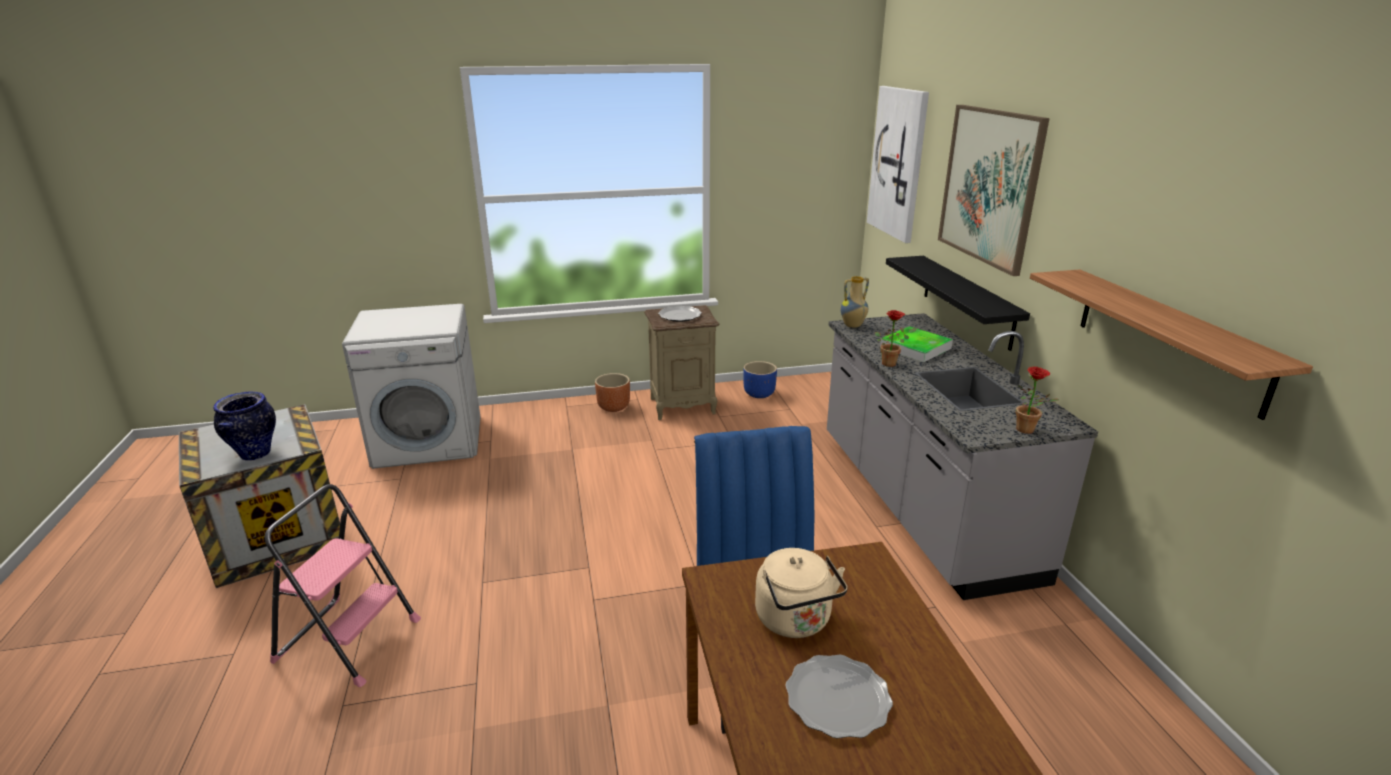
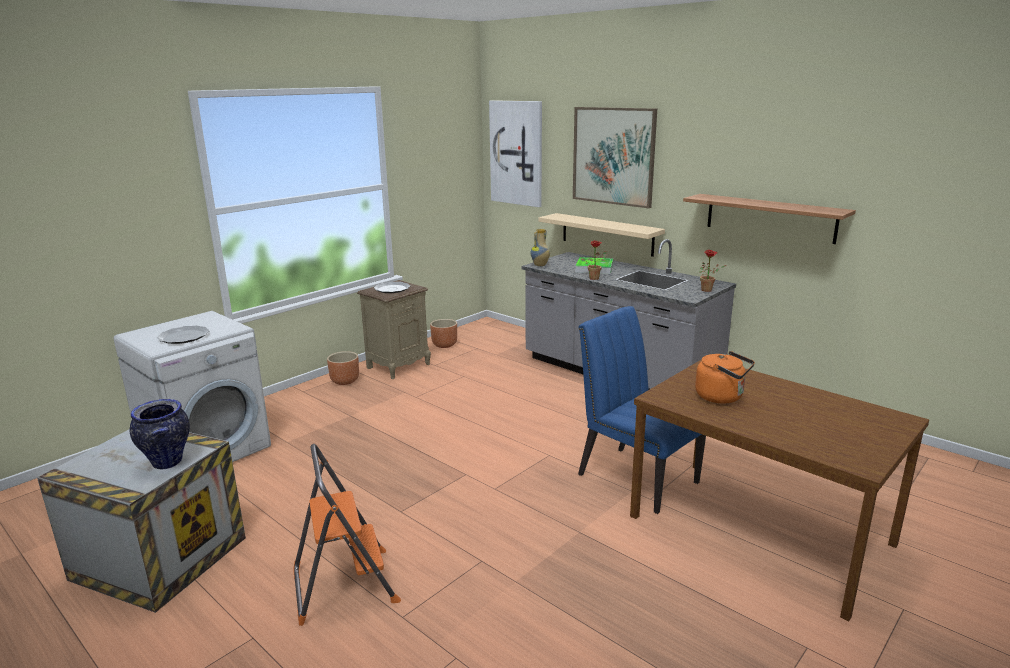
camera: 35 degrees left, 5 degrees down
pink step ladder [265,484,421,687] -> orange step ladder [293,444,401,626]
blue planter [743,361,777,398] -> brown planter [430,319,457,348]
beige kettle [755,548,848,638] -> orange kettle [695,351,755,404]
plate [786,655,893,738] -> plate moved to [157,326,209,344]
black shelf [886,256,1030,351] -> beige shelf [538,213,665,257]

